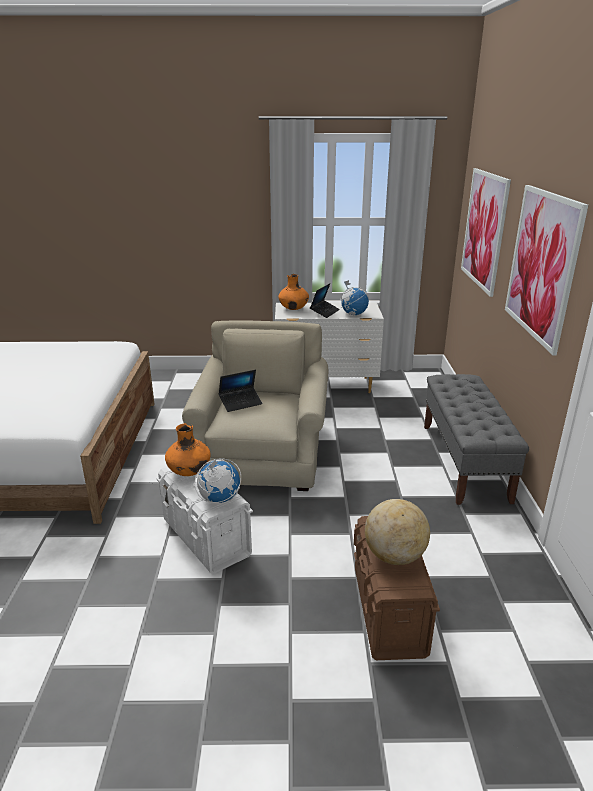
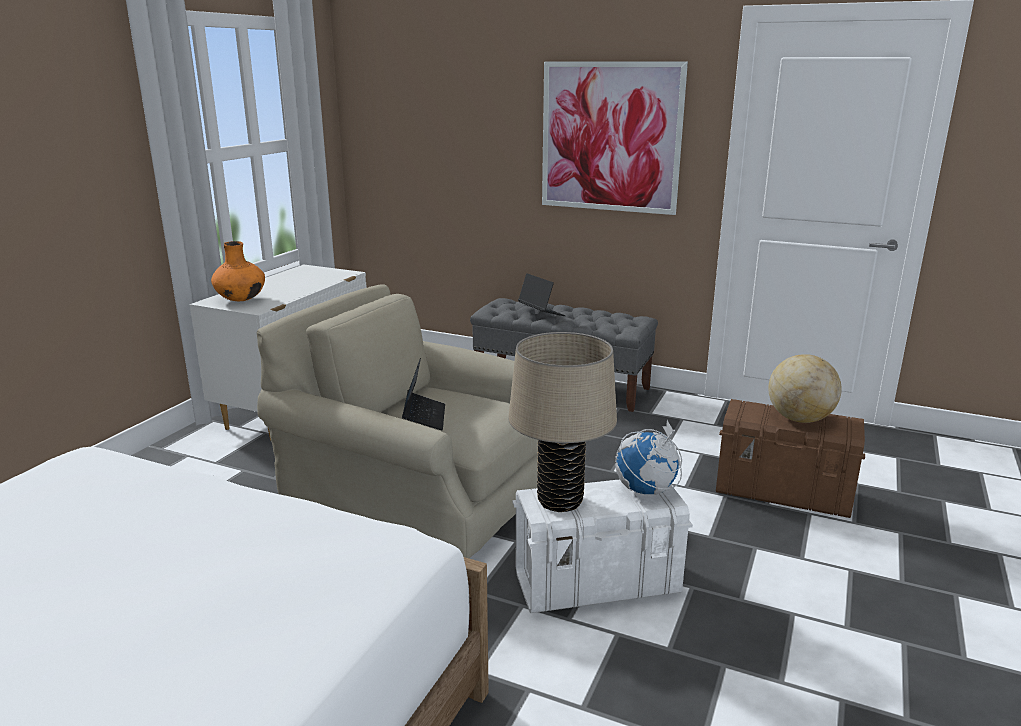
camera: 65 degrees left, 5 degrees down
orange vase [165,423,211,476] -> beige table lamp [508,332,617,512]
laptop [310,283,340,318] -> laptop moved to [518,273,566,316]
globe [340,280,369,316] -> none
picture [461,168,511,297] -> none

